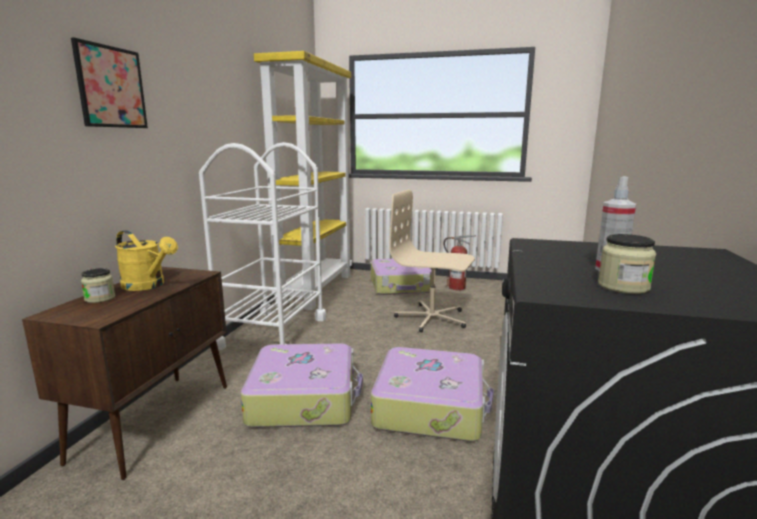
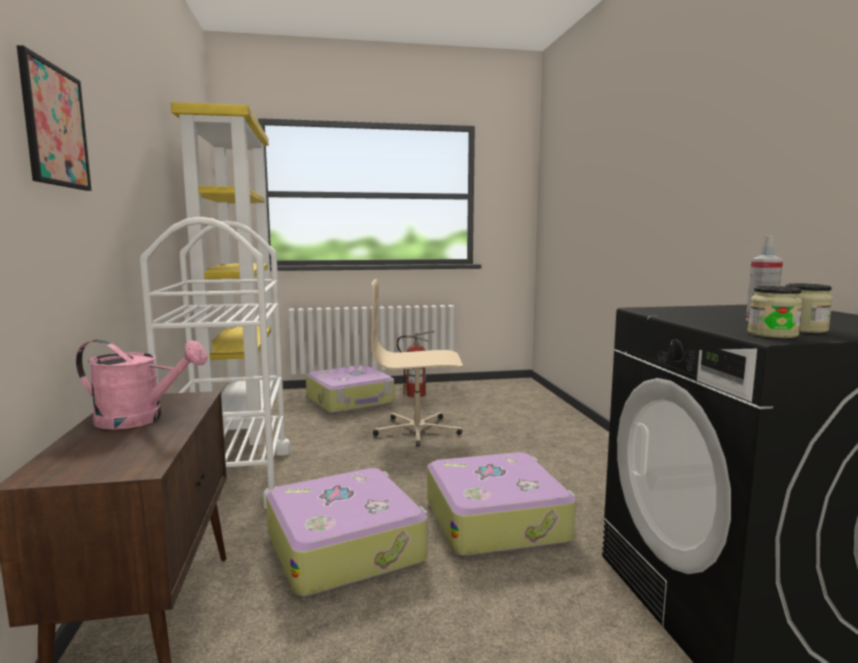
camera: 25 degrees left, 5 degrees down
jar [81,268,115,303] -> jar moved to [747,286,803,338]
yellow watering can [115,230,178,291] -> pink watering can [76,340,208,429]

